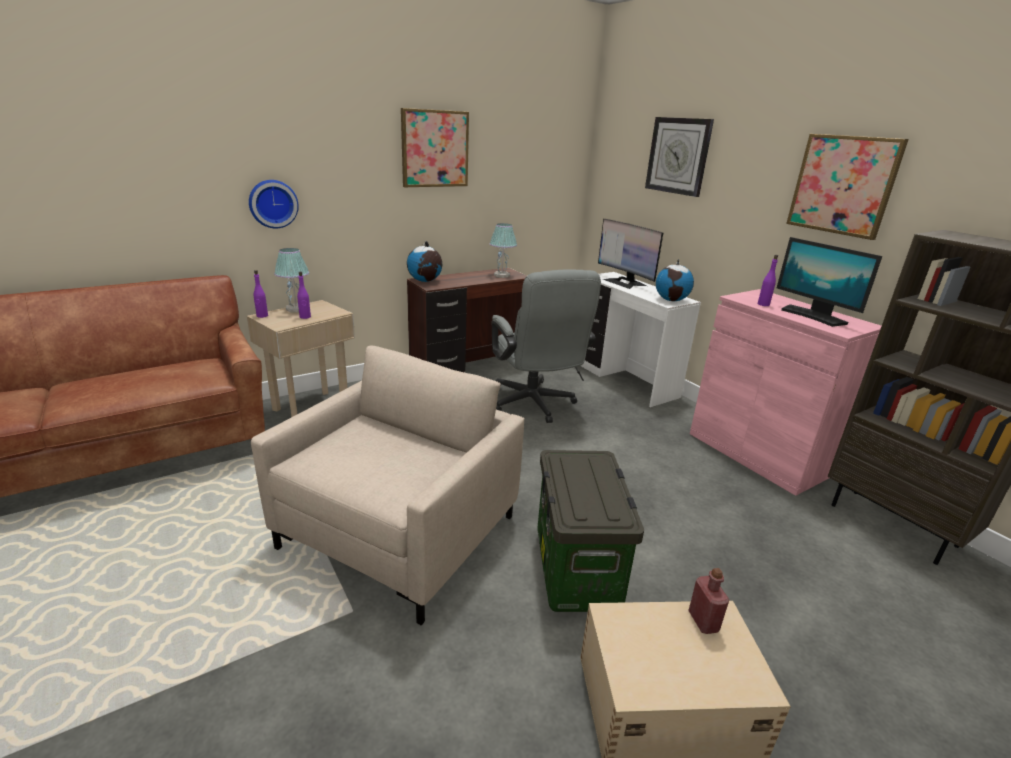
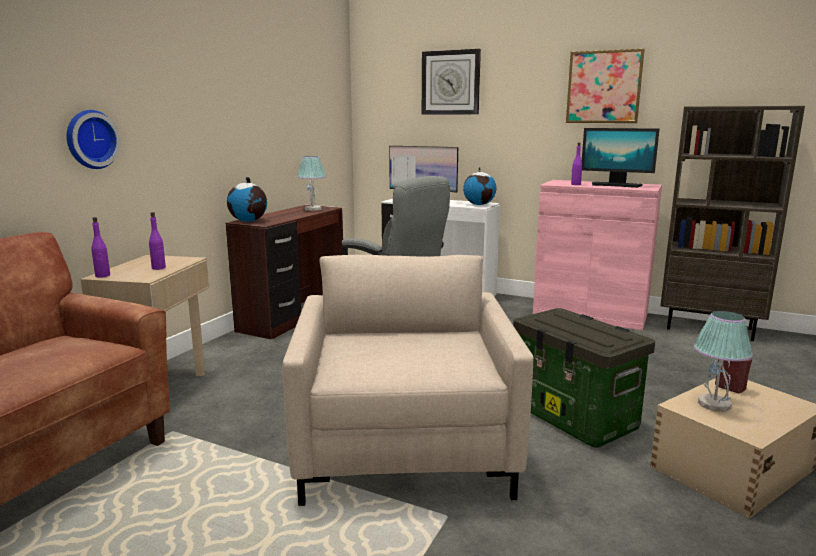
camera: 30 degrees left, 10 degrees down
table lamp [274,248,309,312] -> table lamp moved to [694,311,753,412]
picture [401,108,469,187] -> none

